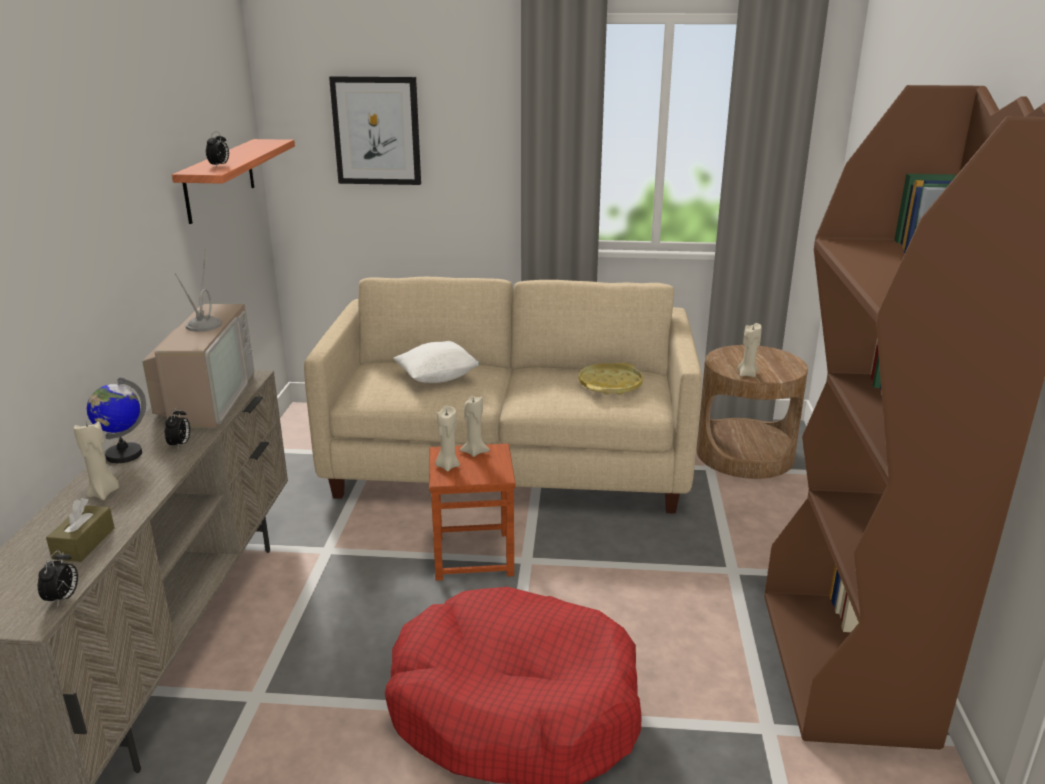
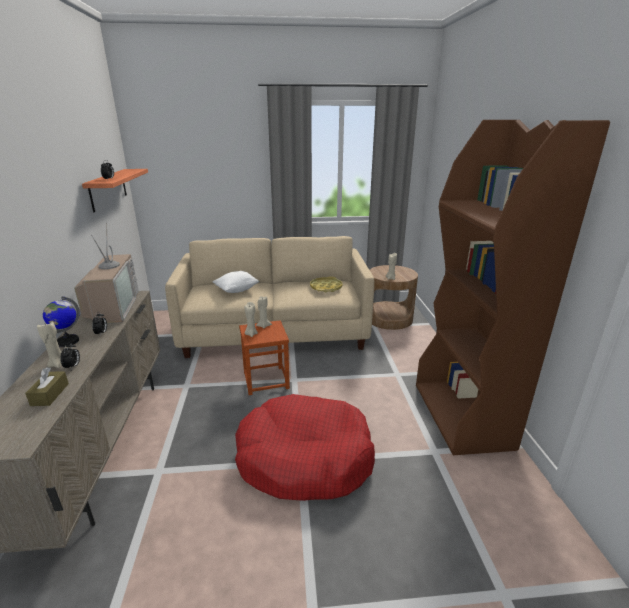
camera: 10 degrees left, 0 degrees up
alarm clock [38,550,78,607] -> alarm clock moved to [60,343,80,370]
picture [329,76,421,185] -> none

